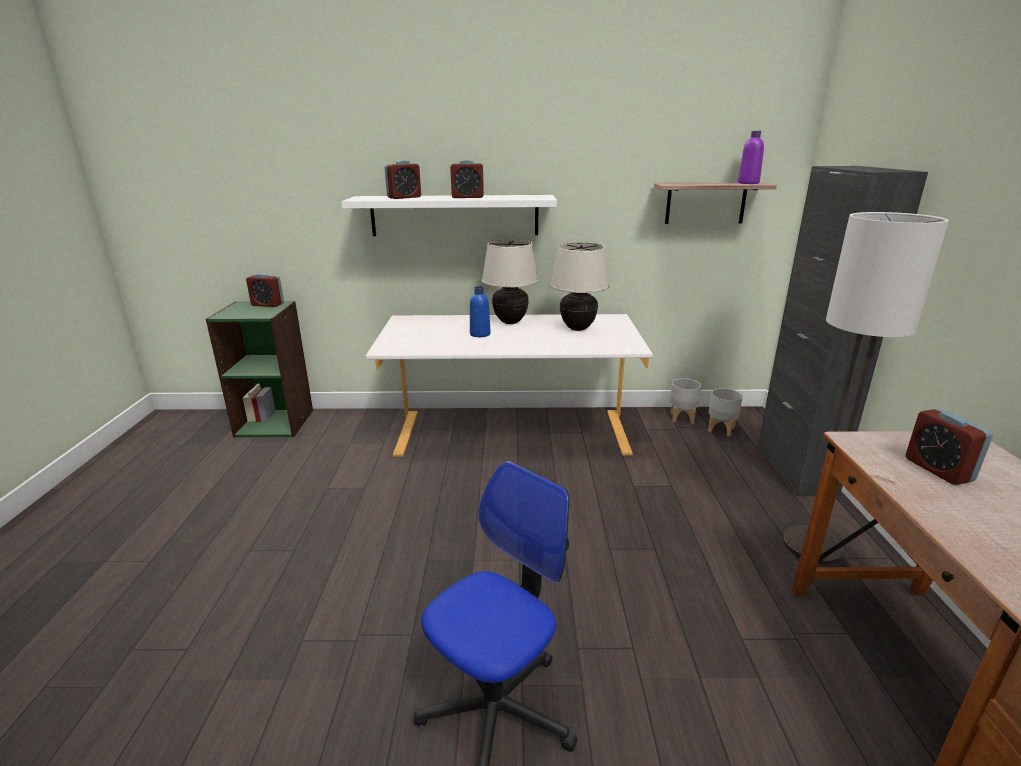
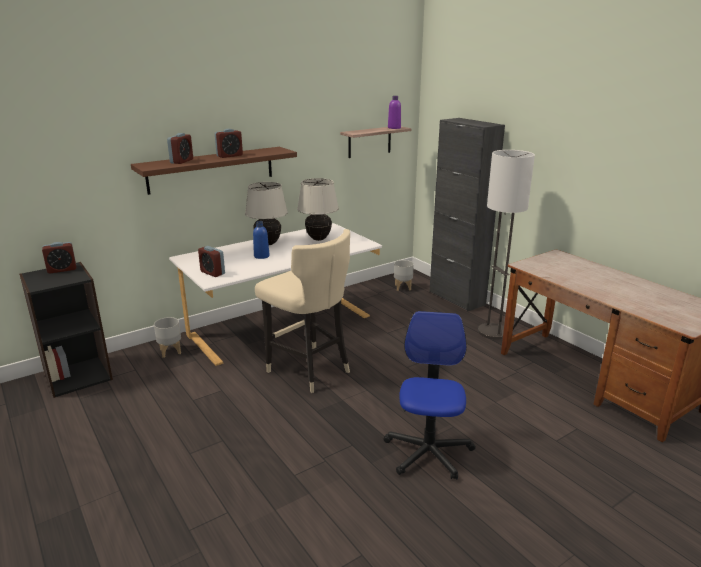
camera: 35 degrees left, 0 degrees up
green bookcase [206,301,313,437] -> black bookcase [19,262,113,398]
white shelf [341,195,557,236] -> brown shelf [131,147,297,195]
grey planter [670,378,701,424] -> grey planter moved to [154,317,181,358]
alarm clock [906,409,993,485] -> alarm clock moved to [198,246,225,277]
none -> beige stool [255,229,350,393]

